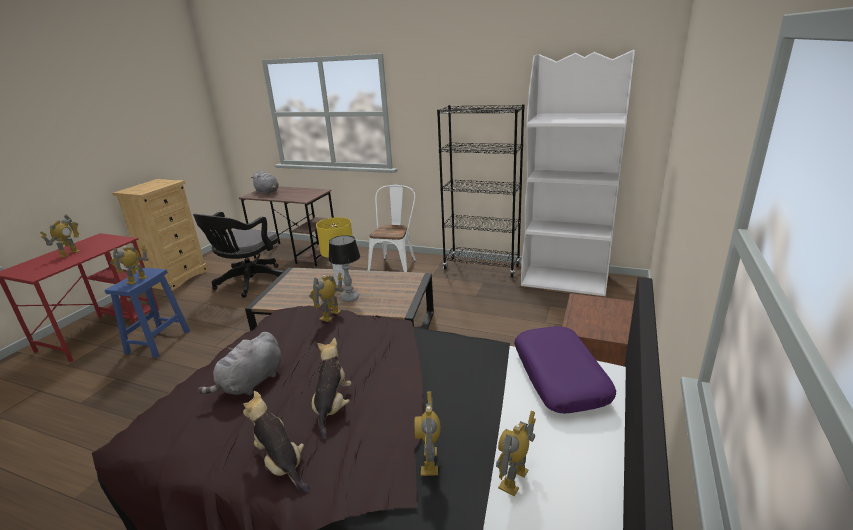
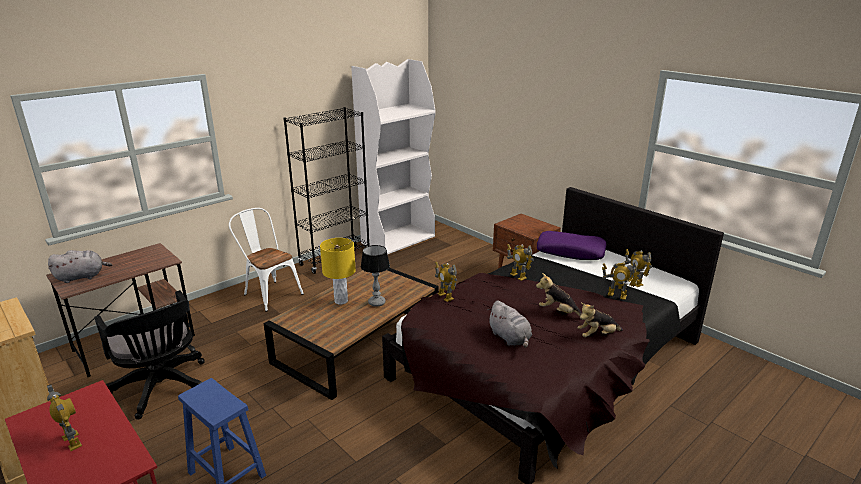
camera: 65 degrees left, 0 degrees up
toy robot [110,245,148,285] -> toy robot moved to [507,244,534,281]

